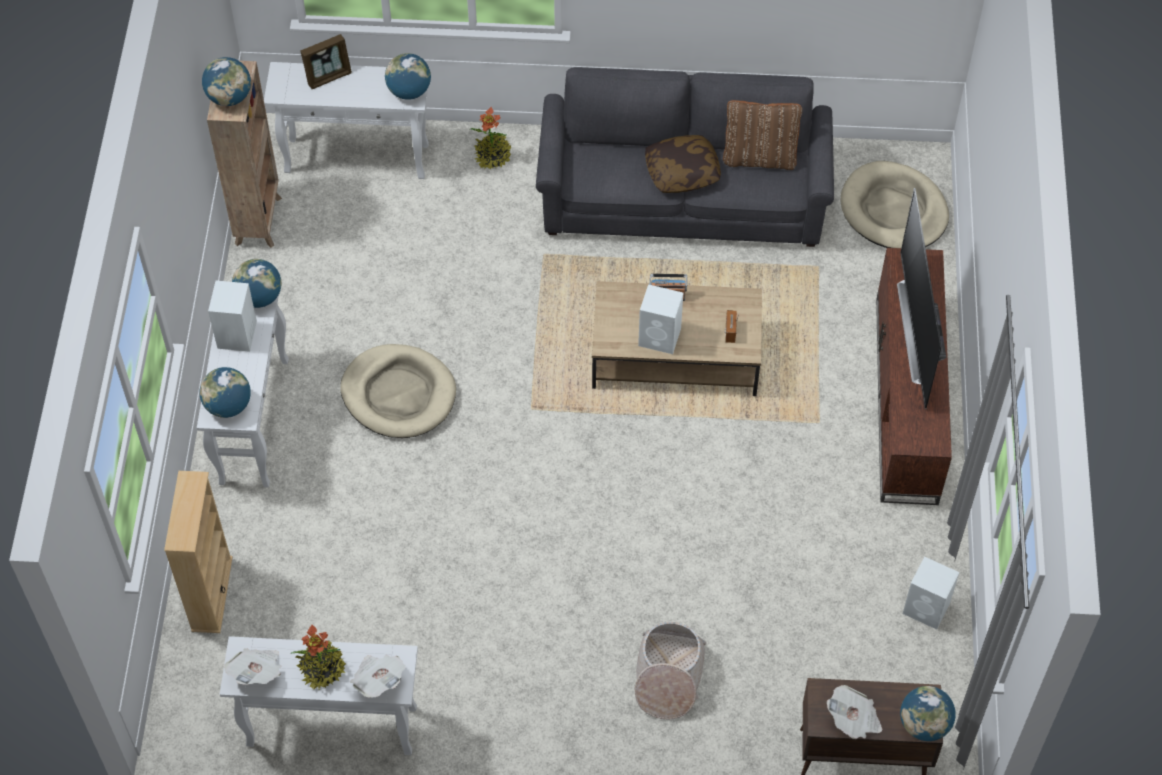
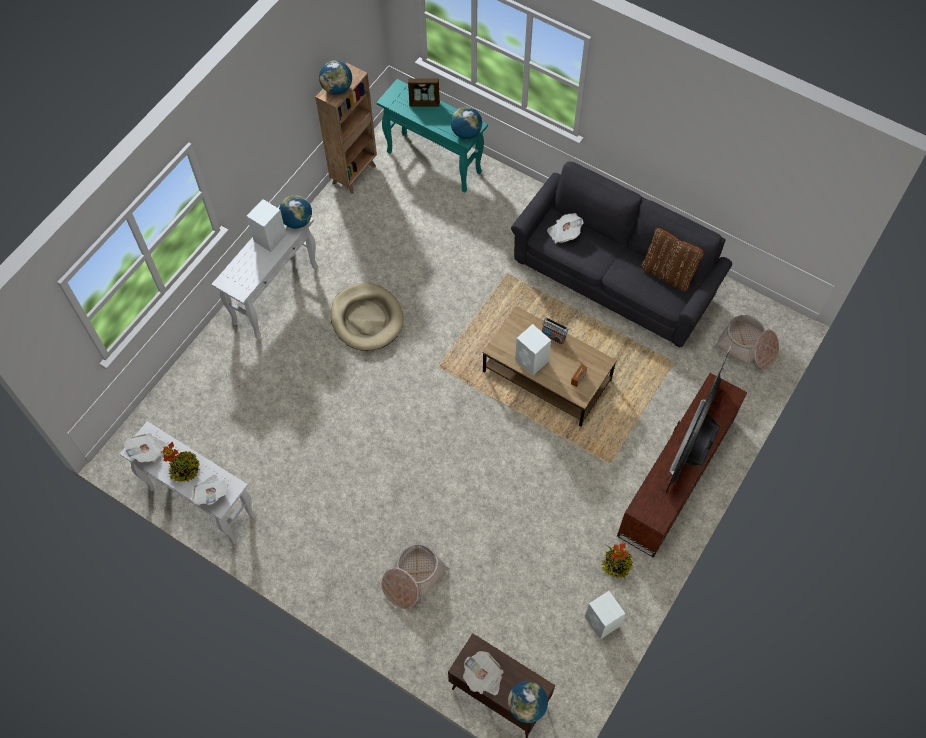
camera: 30 degrees right, 5 degrees up
beige bookcase [164,471,232,633] -> none
globe [199,367,251,418] -> none
white console table [264,62,429,179] -> turquoise console table [377,79,488,192]
potted plant [469,107,511,169] -> potted plant moved to [602,543,633,579]
pillow [645,135,721,193] -> none
beige dog bed [841,161,949,248] -> basket [714,315,779,369]
none -> newspaper [547,213,584,244]

